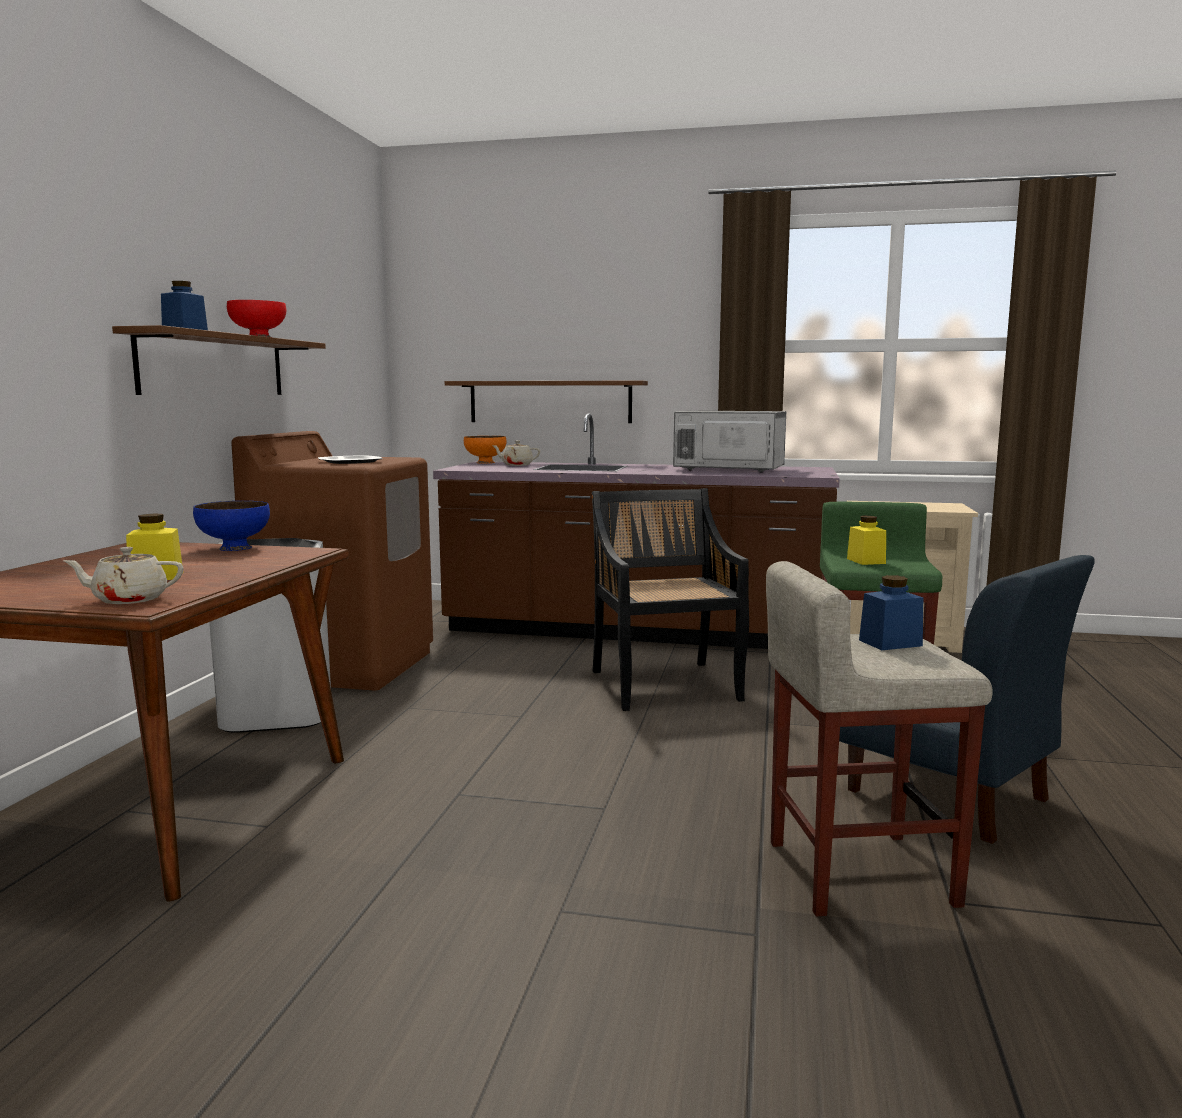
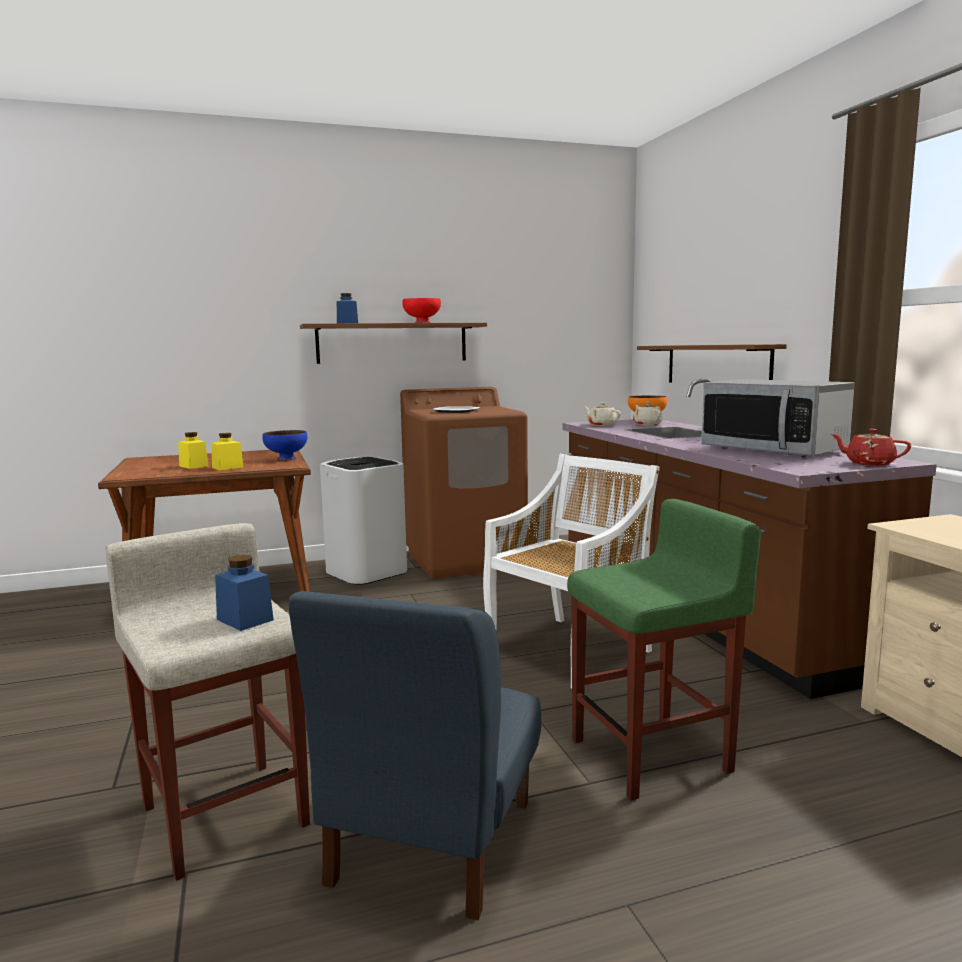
camera: 60 degrees right, 0 degrees up
beige teapot [63,547,184,604] -> beige teapot moved to [583,402,621,426]
black chair [592,488,749,711] -> white chair [483,454,660,689]
microwave [673,411,786,473] -> microwave turned 150 degrees clockwise [701,379,855,457]
yellow jar [847,516,886,565] -> yellow jar moved to [211,433,244,470]
none -> red teapot [831,429,911,466]

